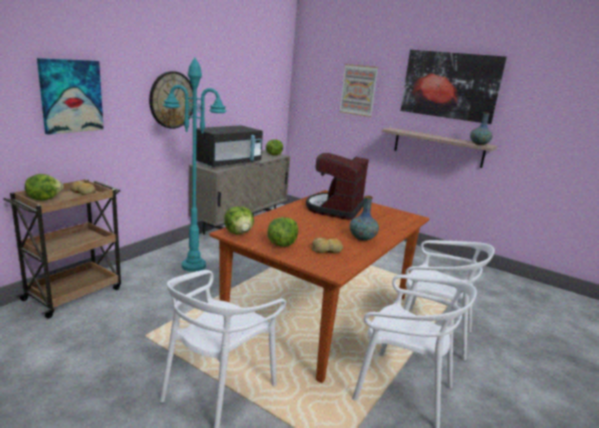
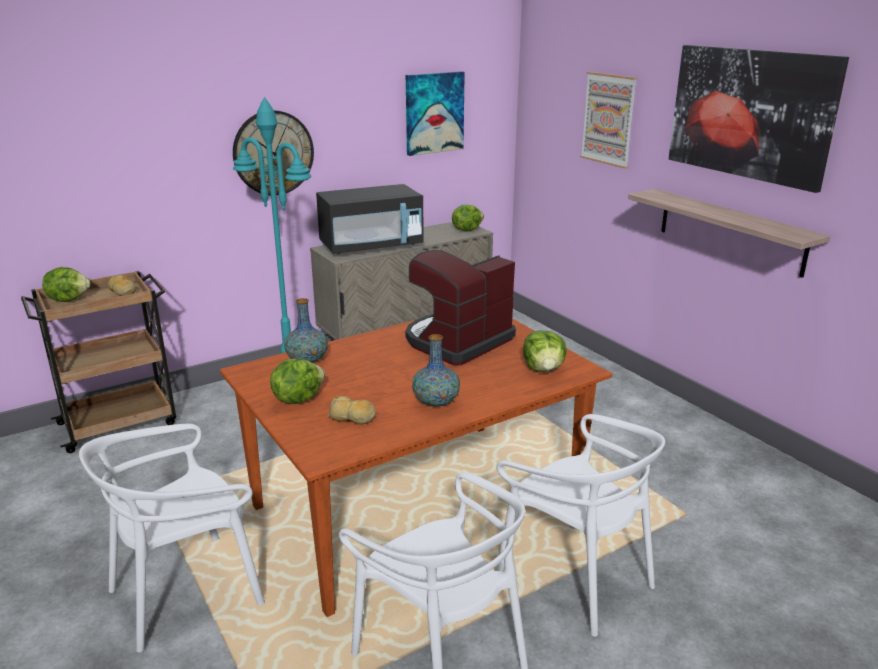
camera: 25 degrees right, 5 degrees up
picture [37,58,104,135] -> picture moved to [406,71,465,156]
lettuce [224,206,254,234] -> lettuce moved to [523,330,567,372]
vase [470,112,493,145] -> vase moved to [284,298,328,363]

